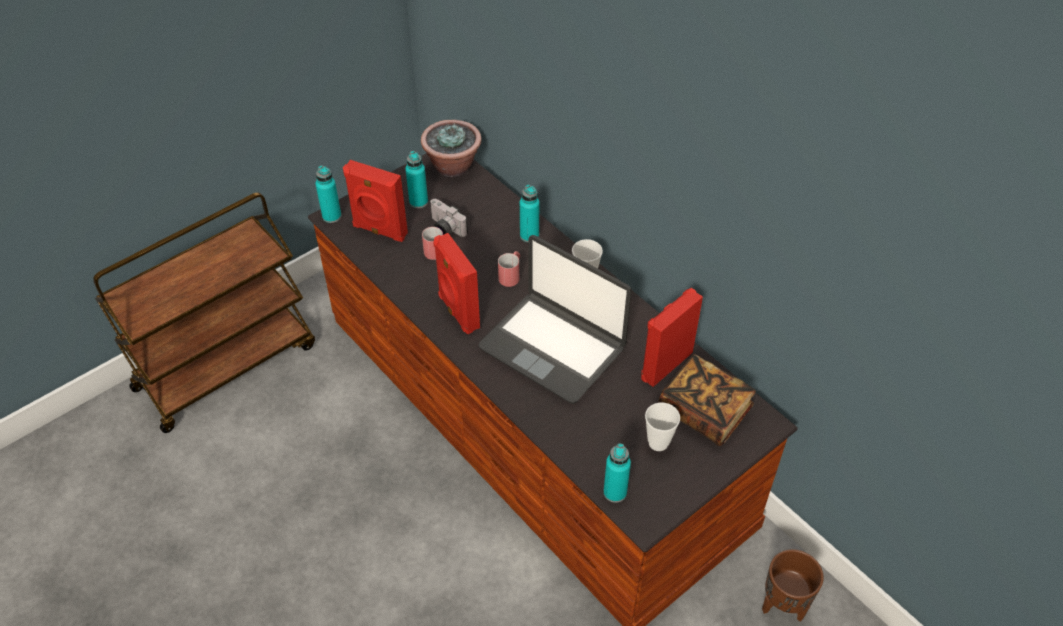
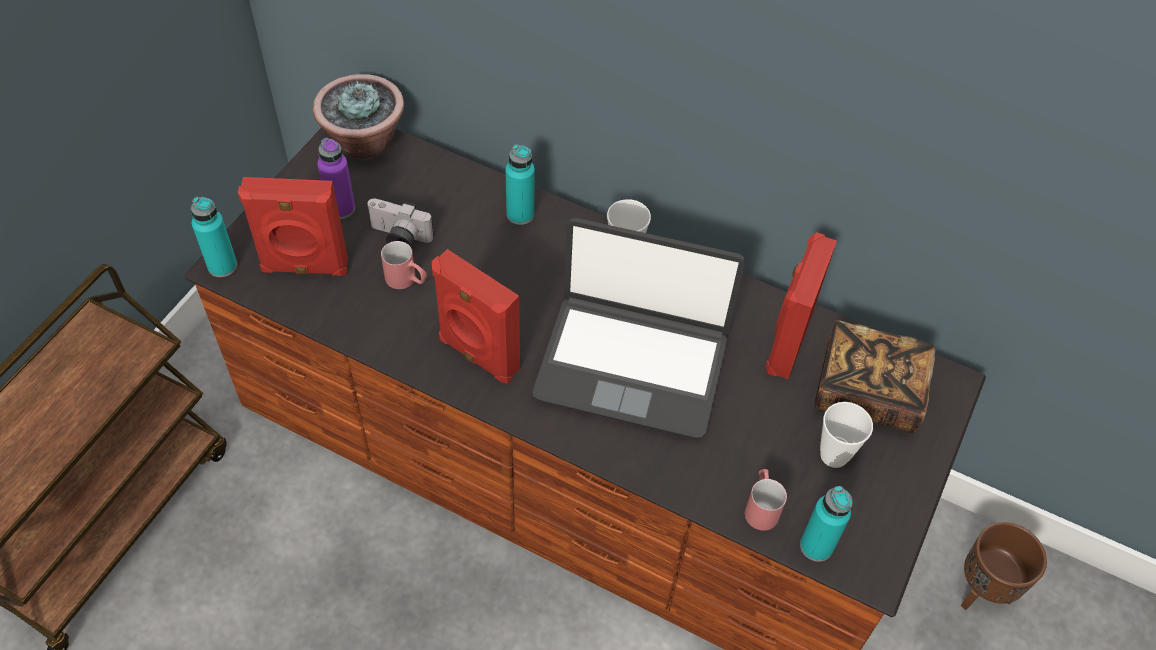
camera: 25 degrees left, 5 degrees up
turquoise bottle [405,151,428,208] -> purple bottle [317,138,355,219]
red mug [498,251,520,287] -> red mug moved to [745,469,787,531]

